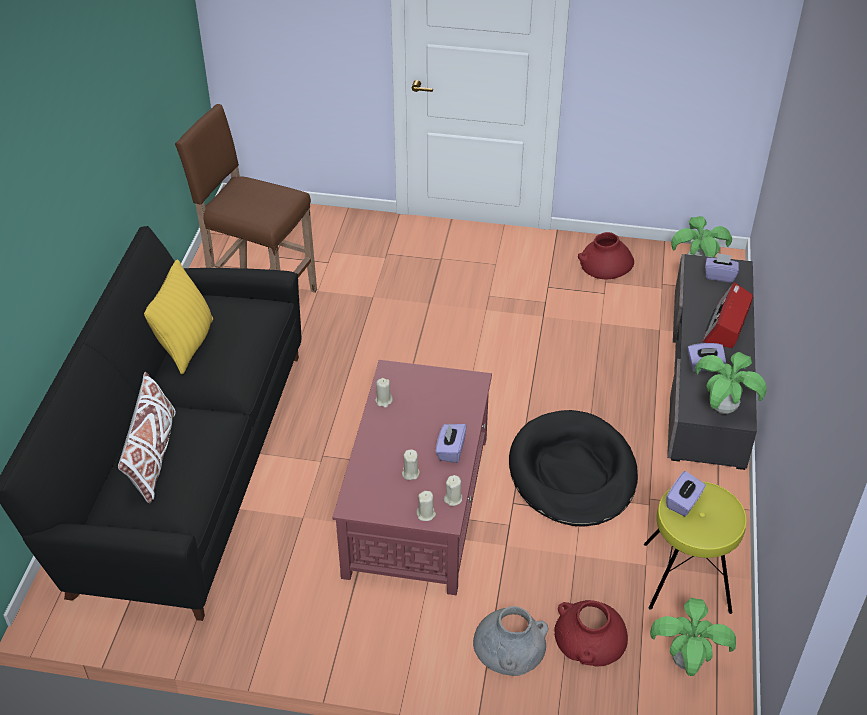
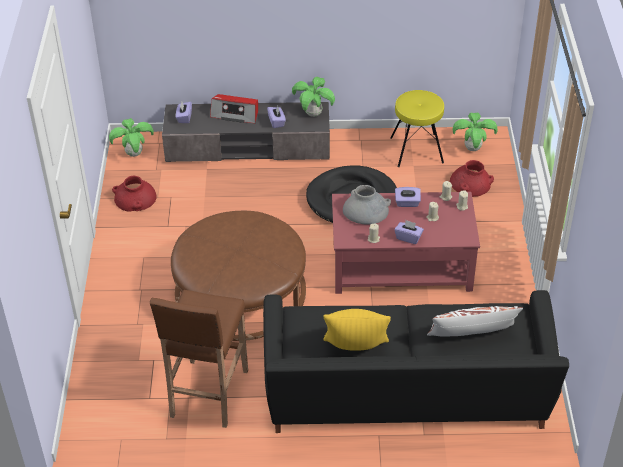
camera: 100 degrees left, 0 degrees up
grey vase [473,606,549,676] -> grey vase moved to [343,185,391,225]
purple tissue box [666,471,706,516] -> purple tissue box moved to [395,220,424,244]
none -> brown ottoman [171,211,306,341]

